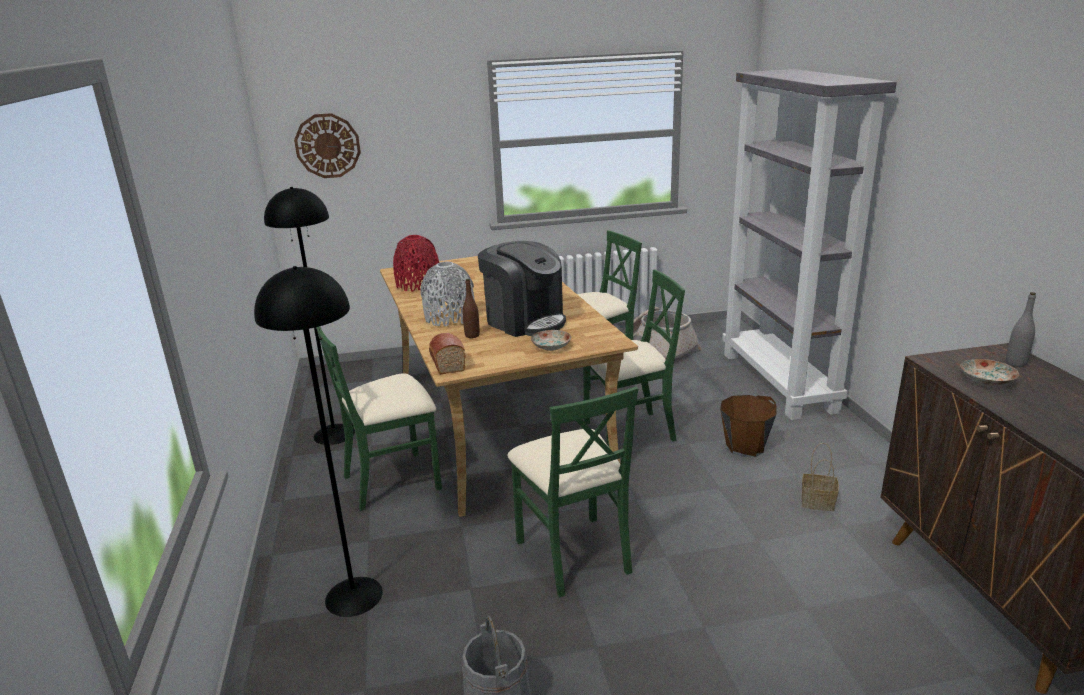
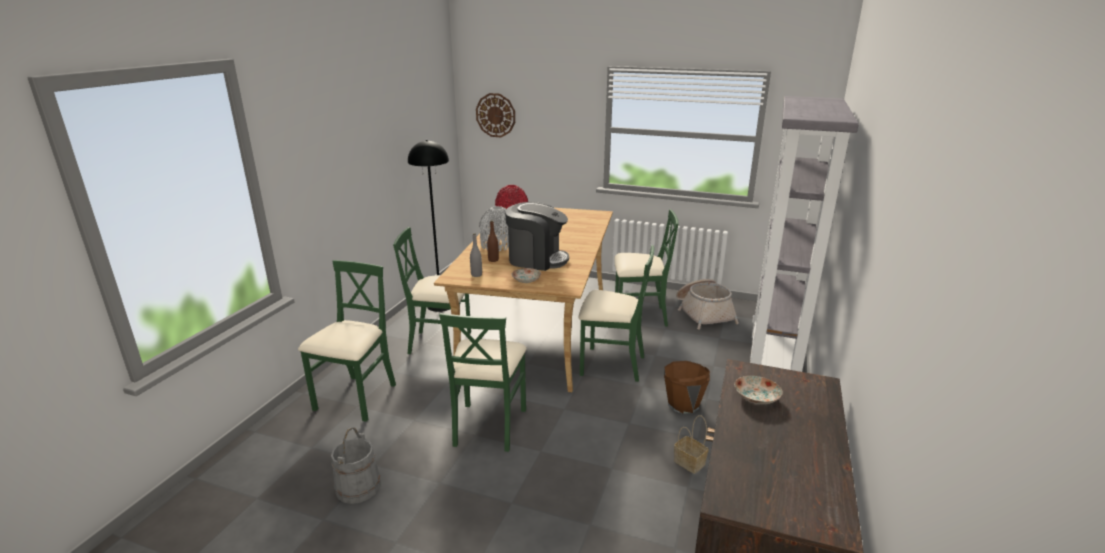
camera: 30 degrees right, 0 degrees up
black floor lamp [254,266,383,617] -> green chair [298,260,396,422]
bread [429,333,466,374] -> none
coffee machine [478,241,566,337] -> coffee machine turned 60 degrees counterclockwise [505,202,569,271]
grey bottle [1006,292,1036,367] -> grey bottle moved to [470,233,482,277]

